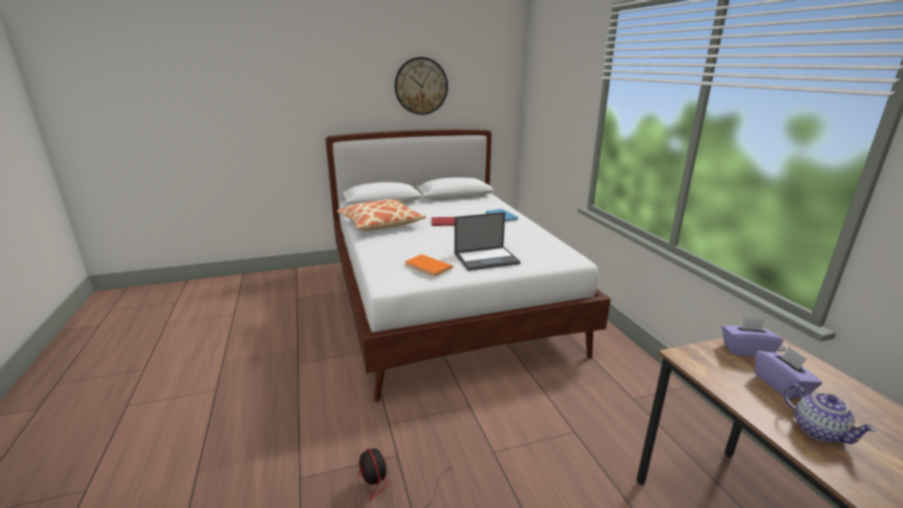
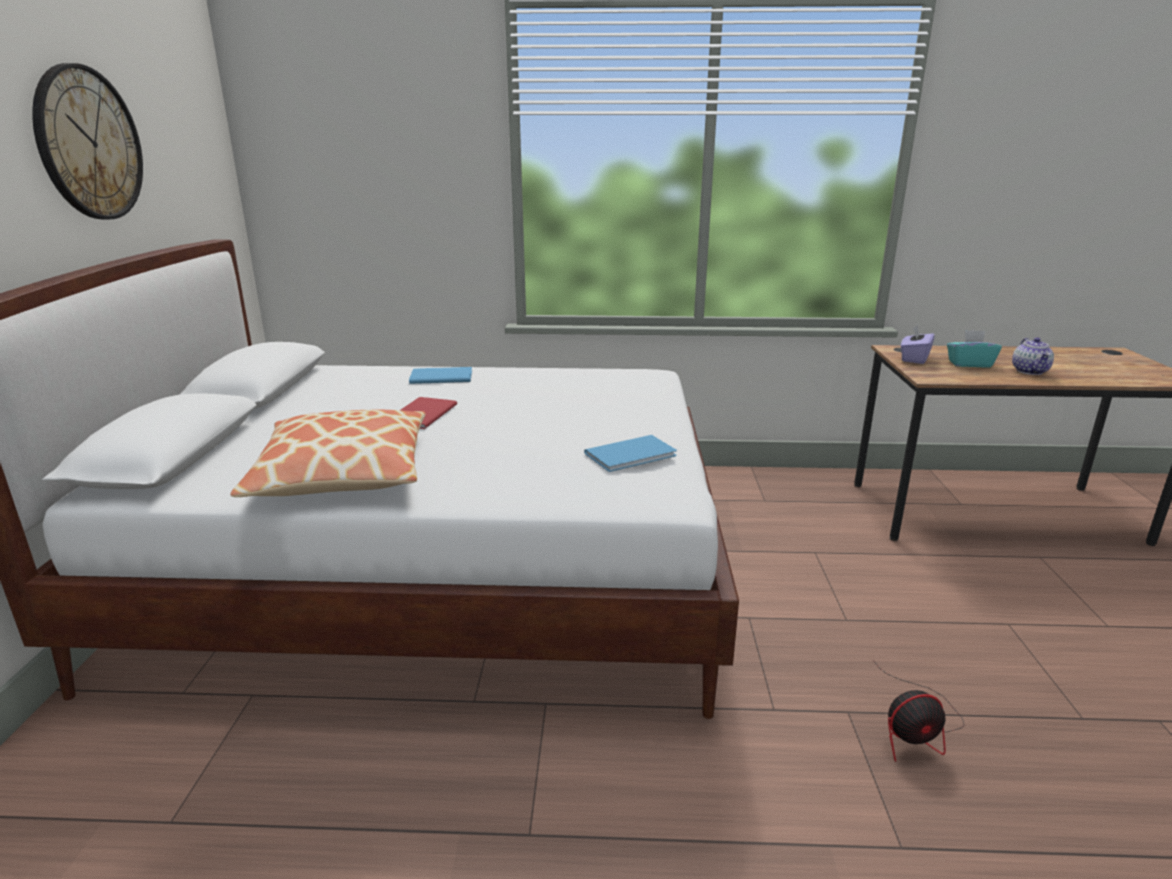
camera: 70 degrees left, 0 degrees up
orange book [405,254,453,276] -> blue book [584,435,677,472]
laptop [454,212,521,271] -> none
purple tissue box [755,347,822,400] -> turquoise tissue box [947,330,1002,368]
teapot [784,384,877,444] -> teapot turned 105 degrees clockwise [1012,337,1054,375]

